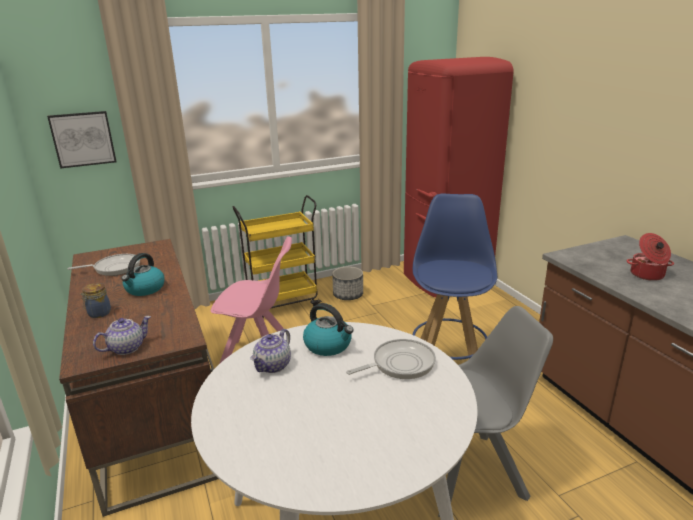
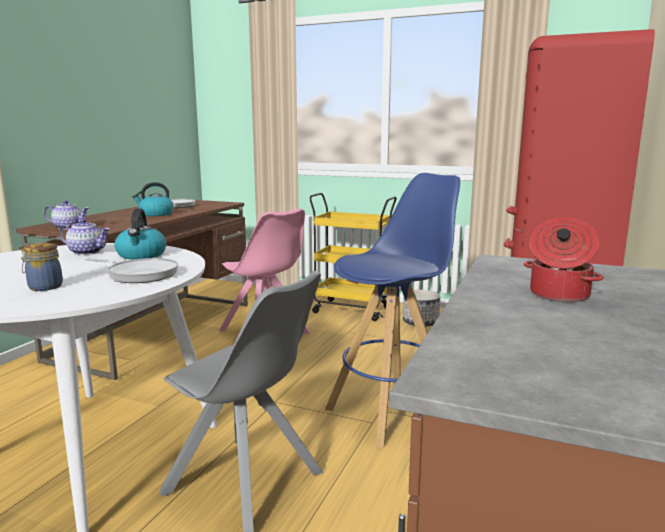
camera: 45 degrees right, 10 degrees down
picture [47,111,117,169] -> none
jar [80,283,111,318] -> jar moved to [20,243,63,291]
teapot [250,329,291,373] -> teapot turned 150 degrees counterclockwise [59,219,110,255]

